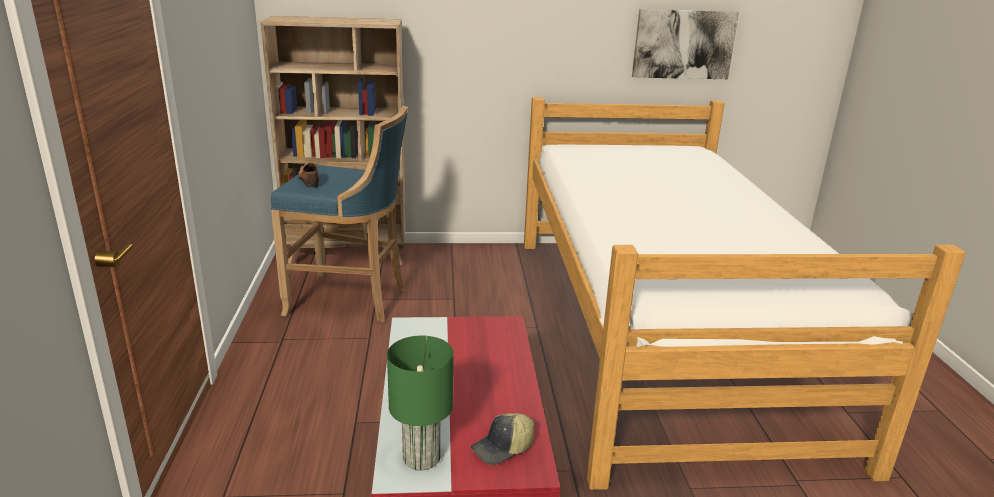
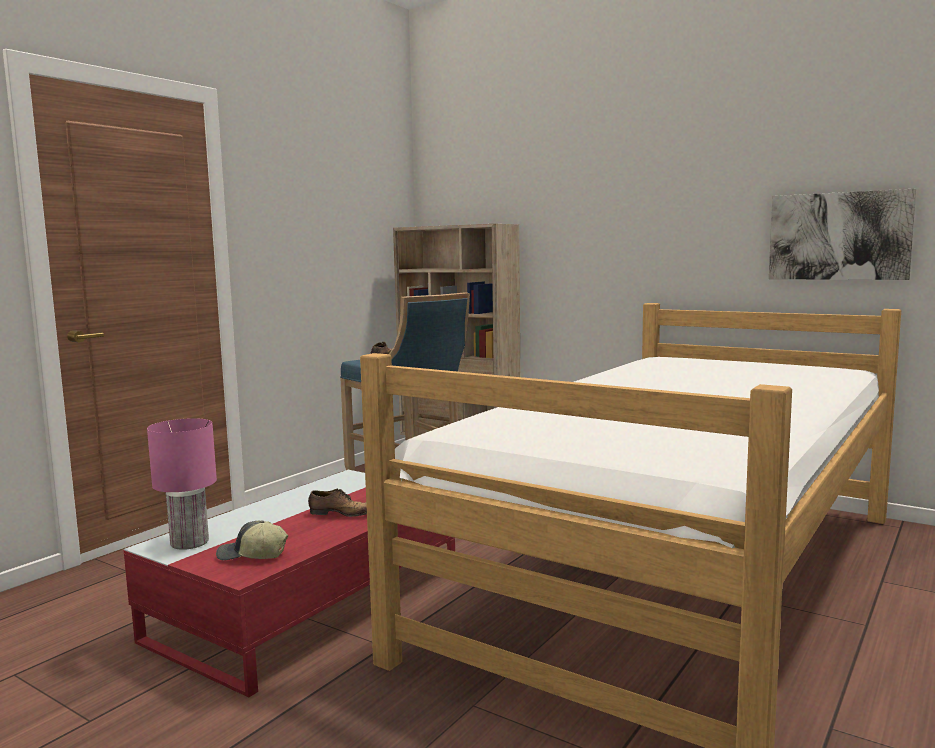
camera: 40 degrees right, 15 degrees down
green table lamp [387,336,454,470] -> pink table lamp [147,418,217,550]
none -> shoe [308,489,367,517]

